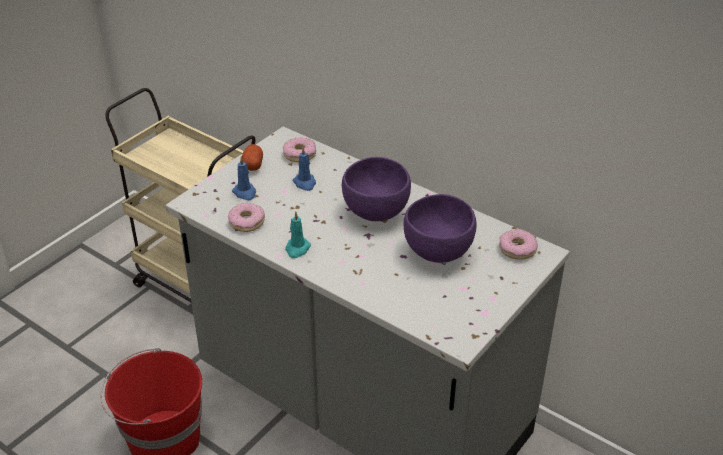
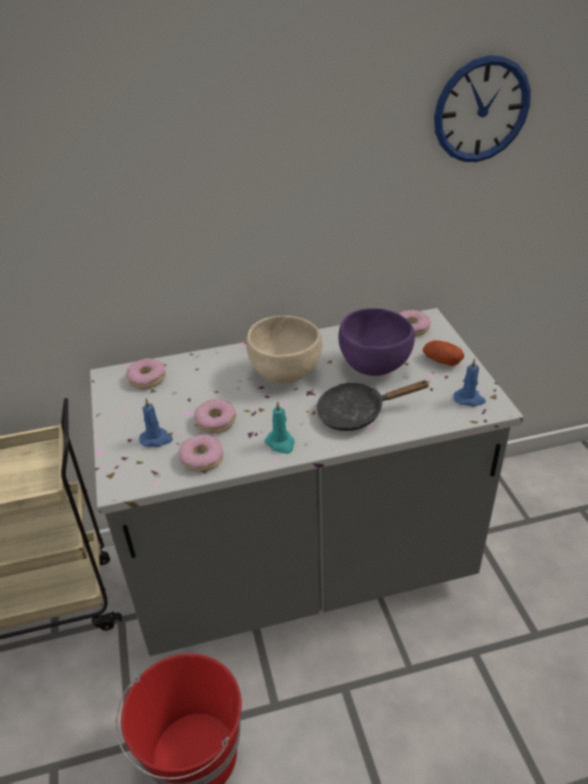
camera: 50 degrees left, 0 degrees up
potato [242,144,263,171] -> potato moved to [423,340,464,366]
blue candle [292,147,316,191] -> blue candle moved to [454,358,486,407]
purple bowl [342,157,411,221] -> beige bowl [246,316,322,384]
none -> donut [194,399,236,433]
none -> black frying pan [316,380,430,431]
none -> wall clock [434,55,531,162]

